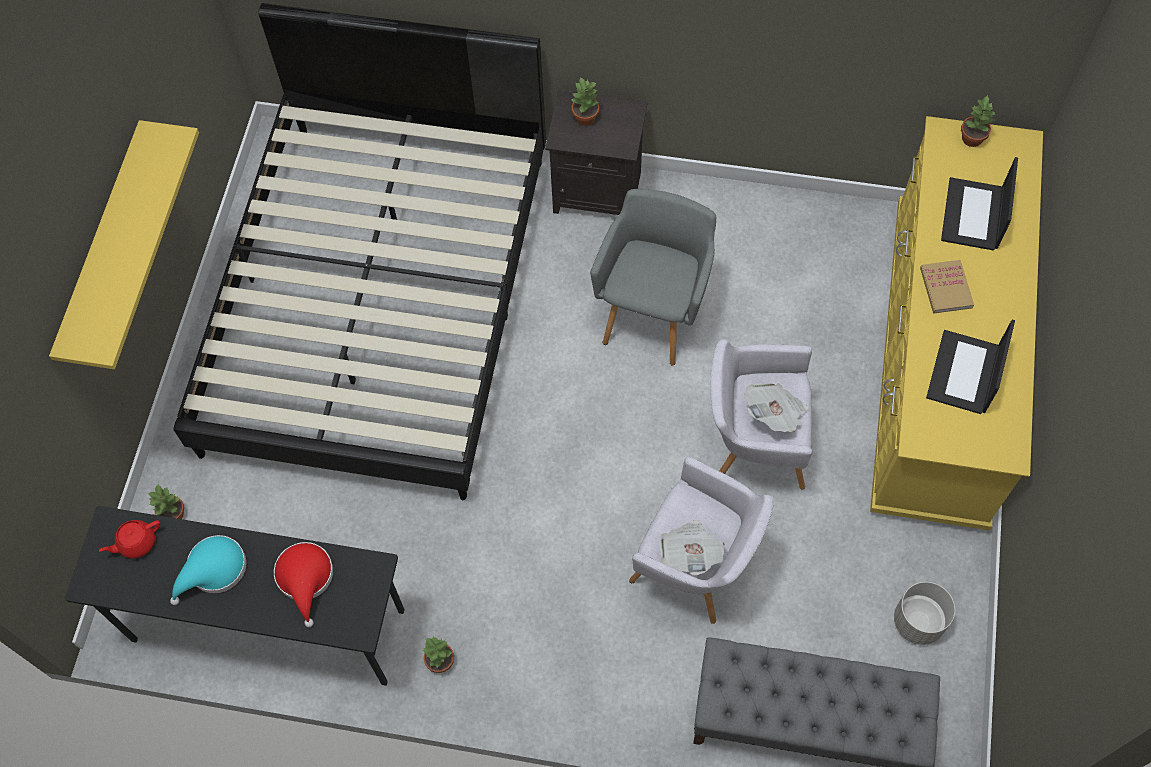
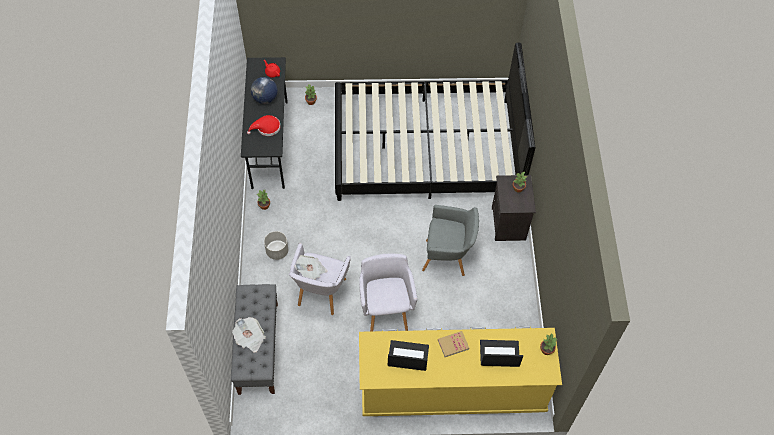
camera: 75 degrees right, 5 degrees down
yellow shelf [49,120,199,369] -> none
turquoise hat [170,535,246,605] -> globe [251,77,278,104]
newspaper [744,383,809,432] -> newspaper moved to [232,317,266,353]
grey planter [894,582,955,645] -> grey planter moved to [264,231,288,260]

